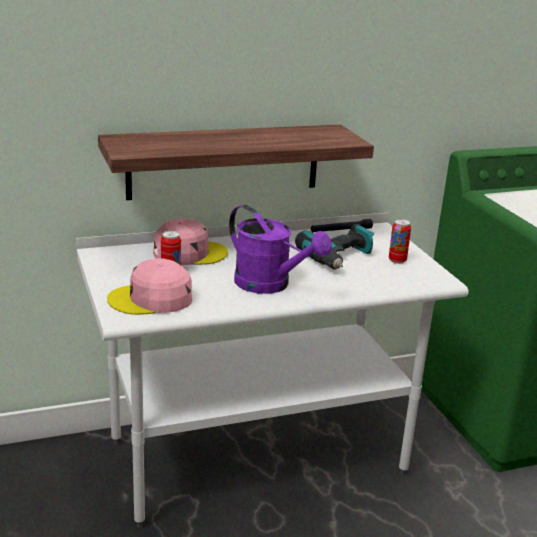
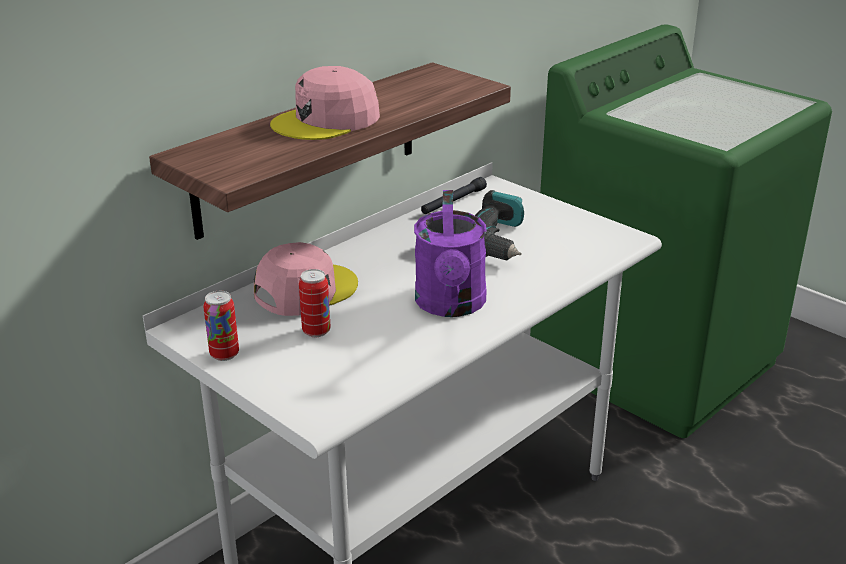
camera: 25 degrees left, 5 degrees up
pink cap [107,259,192,315] -> pink cap moved to [270,66,380,140]
purple watering can [229,205,332,294] -> purple watering can turned 75 degrees clockwise [414,190,487,317]
can [389,219,411,264] -> can moved to [203,291,239,361]

